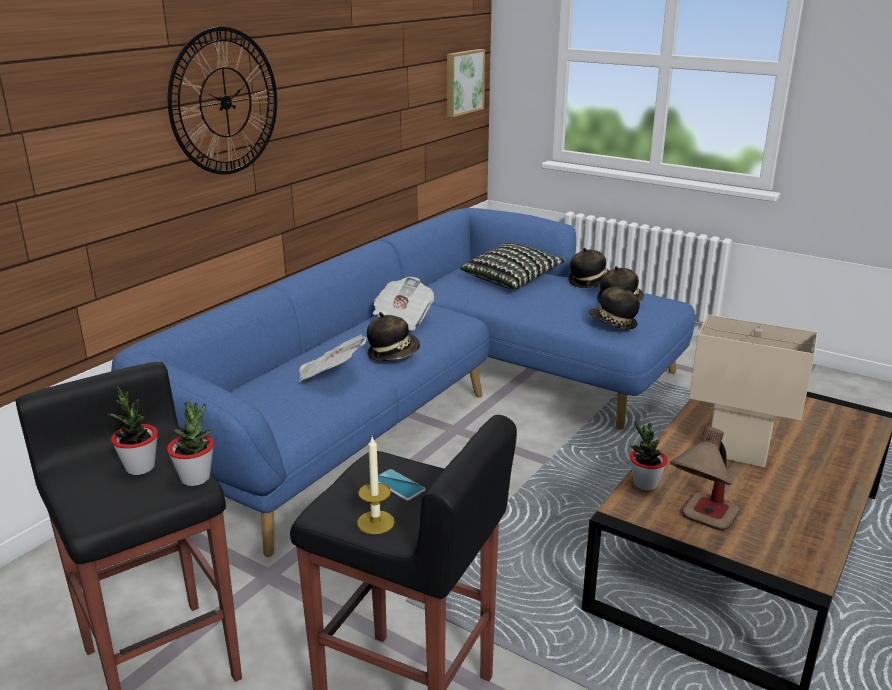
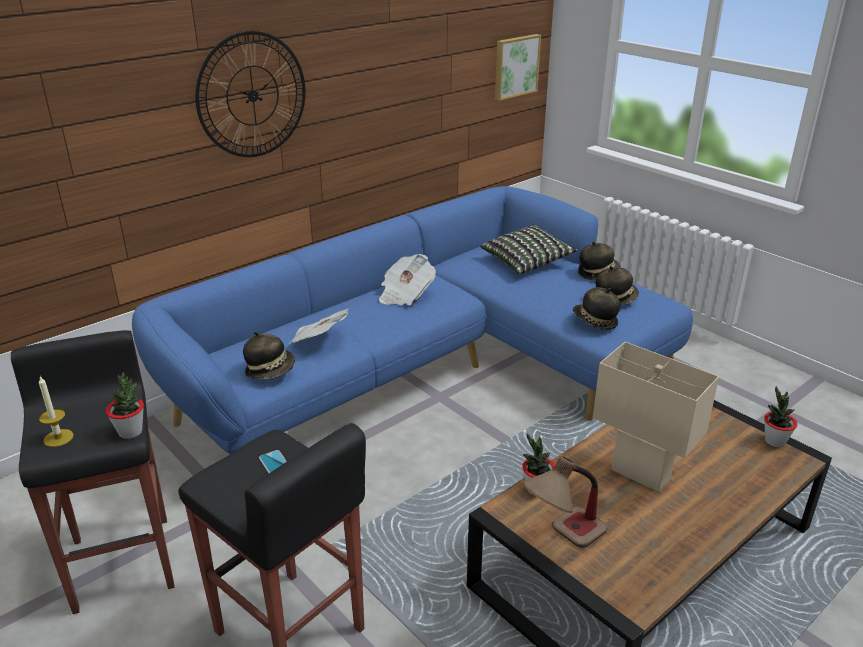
camera: 15 degrees right, 5 degrees up
potted plant [107,386,158,475] -> potted plant moved to [764,386,797,447]
candle [357,437,395,534] -> candle moved to [39,376,74,447]
hat [367,312,420,361] -> hat moved to [243,331,295,379]

